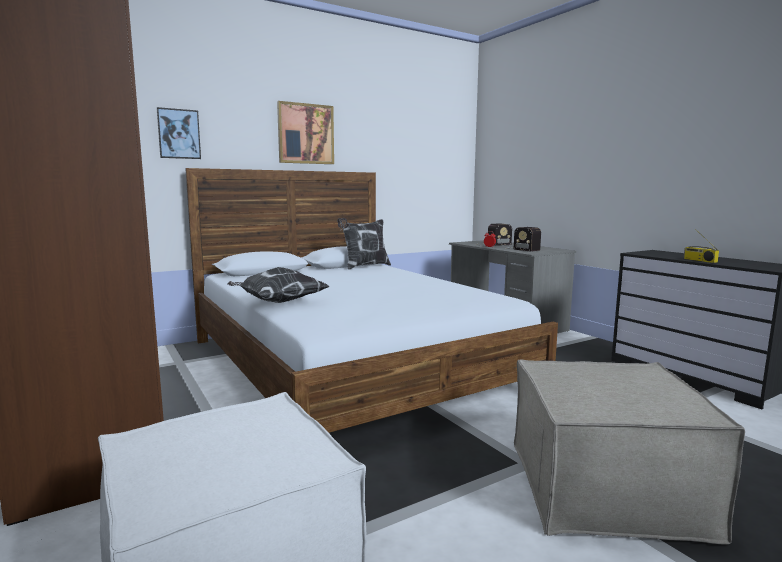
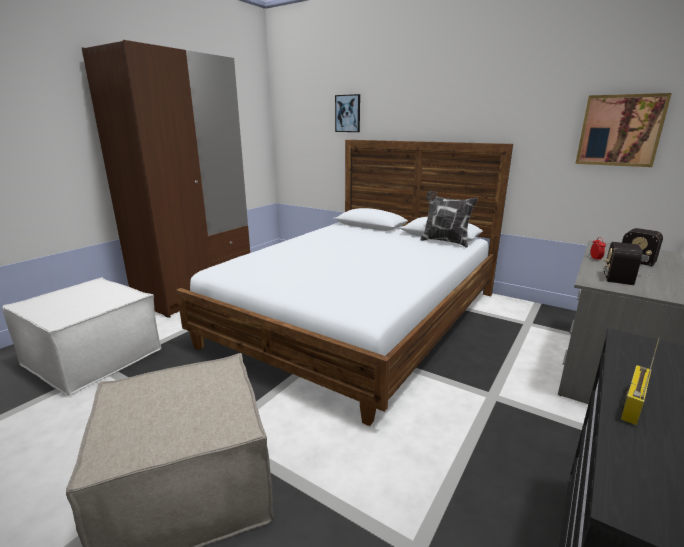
camera: 65 degrees right, 10 degrees up
pillow [228,267,329,303] -> none
picture [277,101,334,164] -> picture moved to [575,93,672,167]

